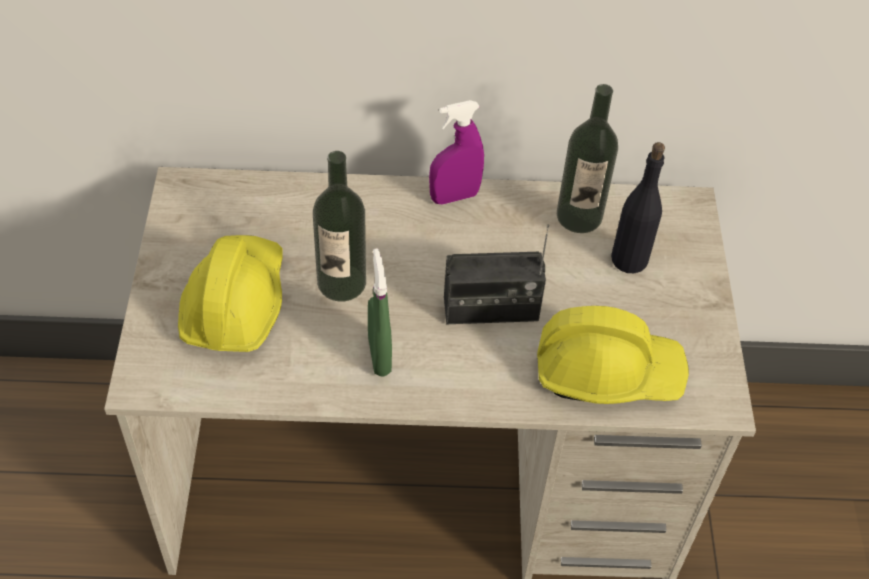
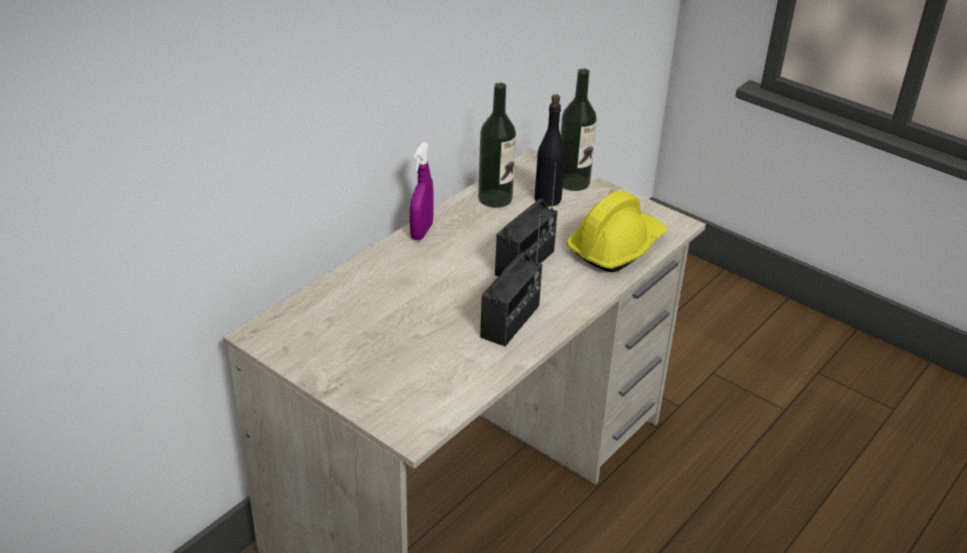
camera: 50 degrees left, 15 degrees down
yellow hard hat [178,235,283,352] -> none
bottle [313,151,366,301] -> bottle moved to [561,68,597,191]
green spray bottle [368,248,392,376] -> radio [480,215,542,347]

